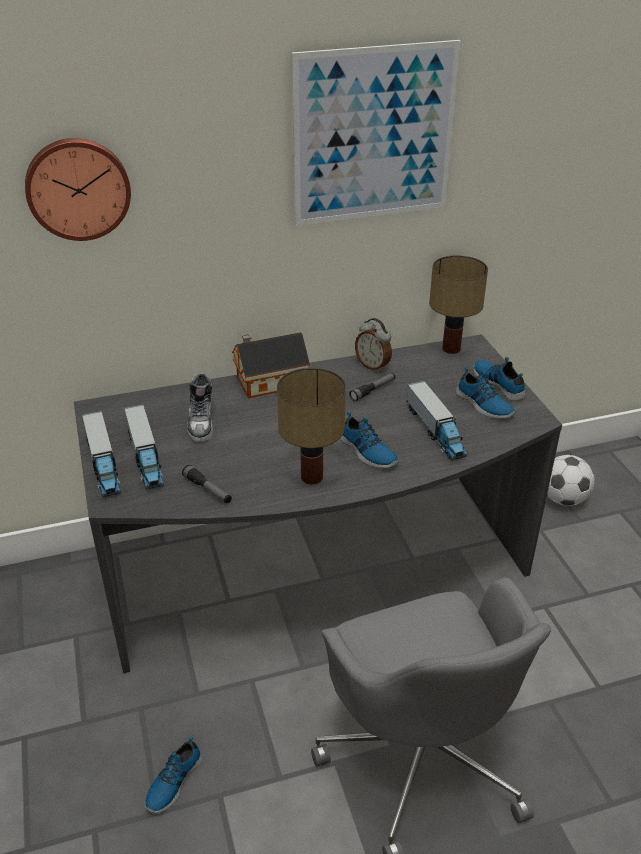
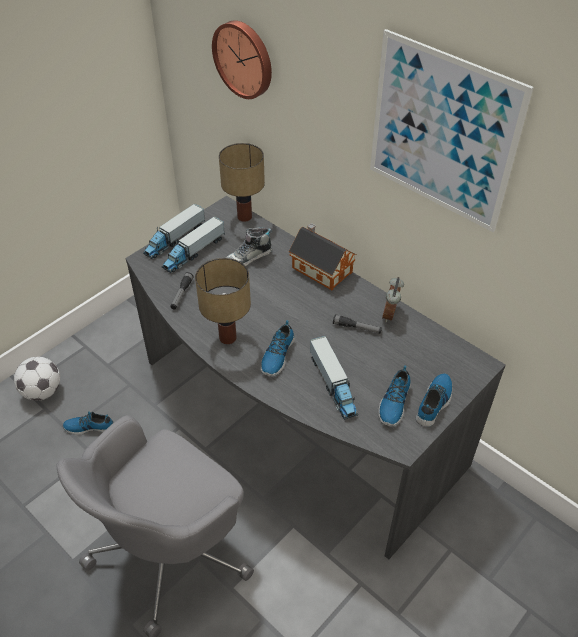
camera: 60 degrees right, 10 degrees up
toy truck [407,381,467,460] -> toy truck turned 60 degrees counterclockwise [310,336,358,420]
table lamp [429,255,488,354] -> table lamp moved to [219,143,265,222]
football [547,455,595,506] -> football moved to [14,357,60,401]

